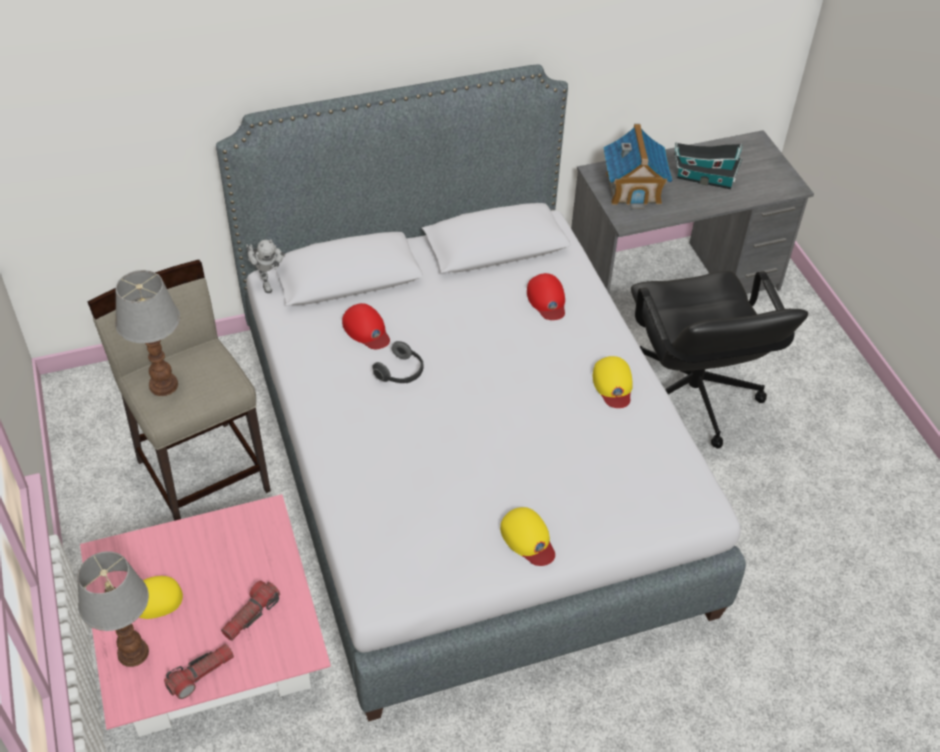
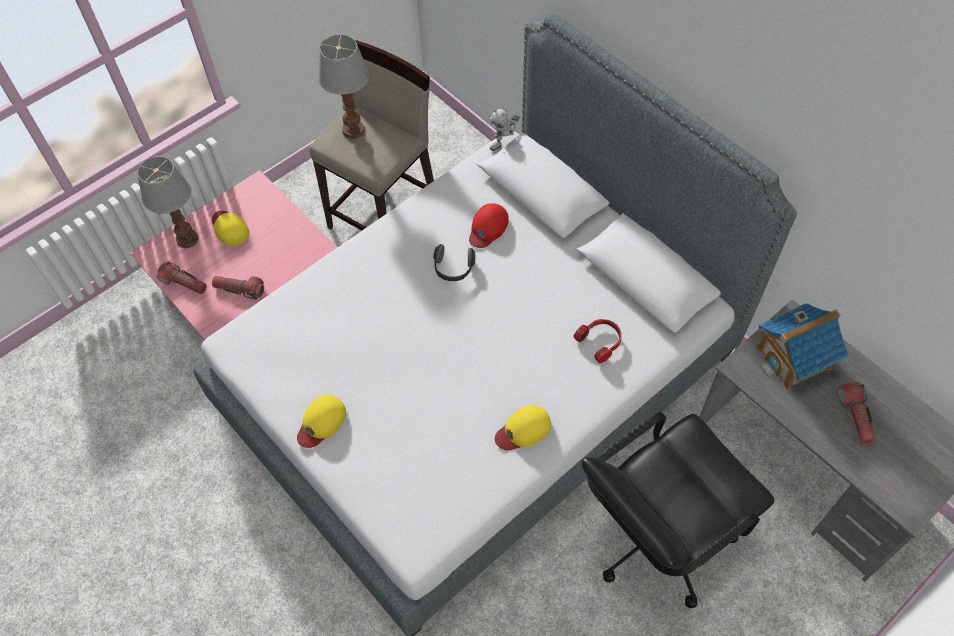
camera: 70 degrees right, 10 degrees up
red cap [527,273,565,320] -> headphones [573,319,622,363]
toy house [674,143,743,189] -> flashlight [838,381,876,444]

